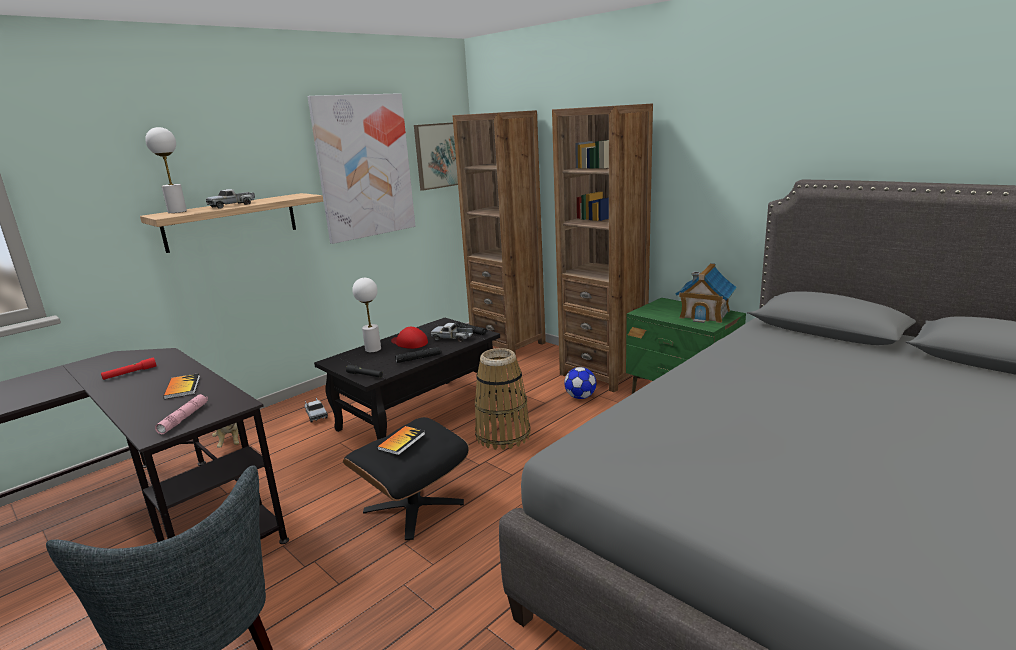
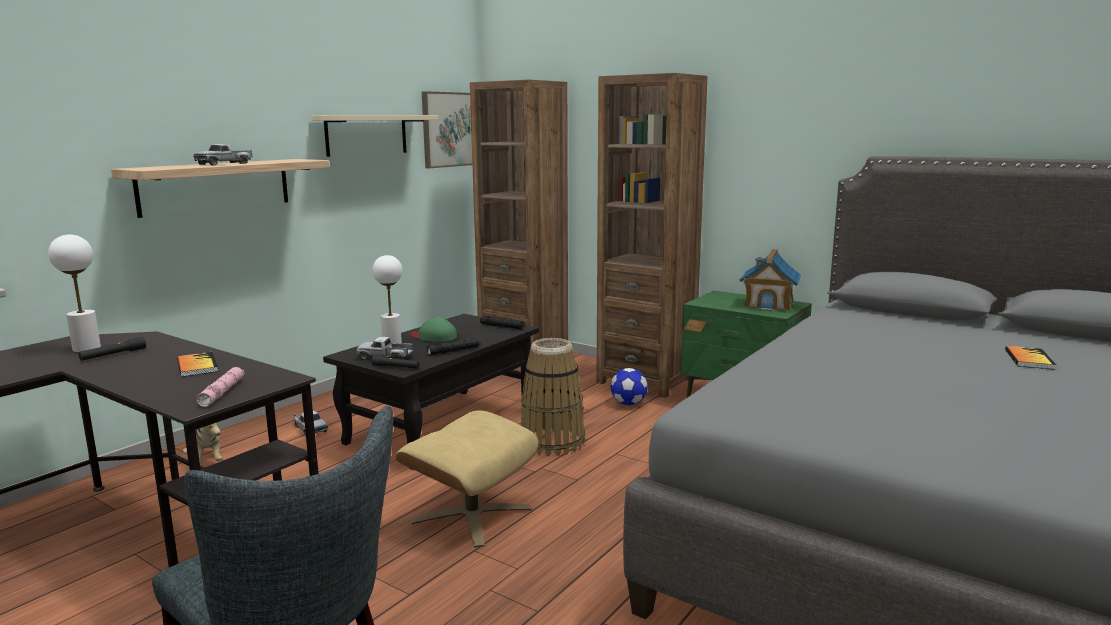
camera: 10 degrees left, 5 degrees down
red flashlight [101,358,156,380] -> black flashlight [78,337,146,361]
white table lamp [145,127,187,213] -> white table lamp moved to [48,234,101,352]
picture [307,93,416,244] -> beige shelf [311,115,438,157]
black ottoman [343,417,469,540] -> beige ottoman [396,411,539,548]
book [377,426,425,455] -> book moved to [1005,346,1056,369]
red cap [391,327,428,349] -> green cap [410,317,457,342]
toy truck [431,323,473,342] -> toy truck moved to [356,337,413,360]

